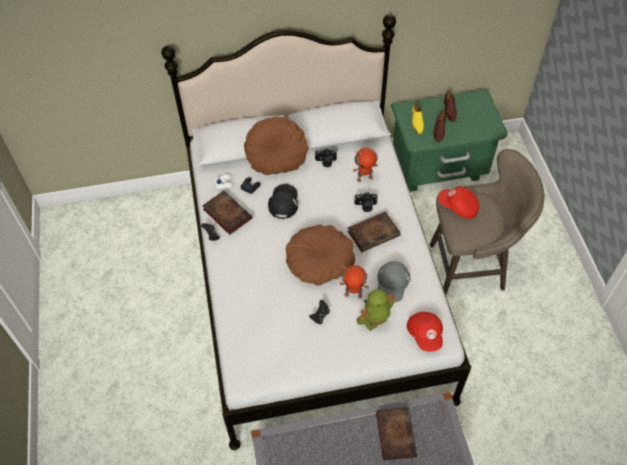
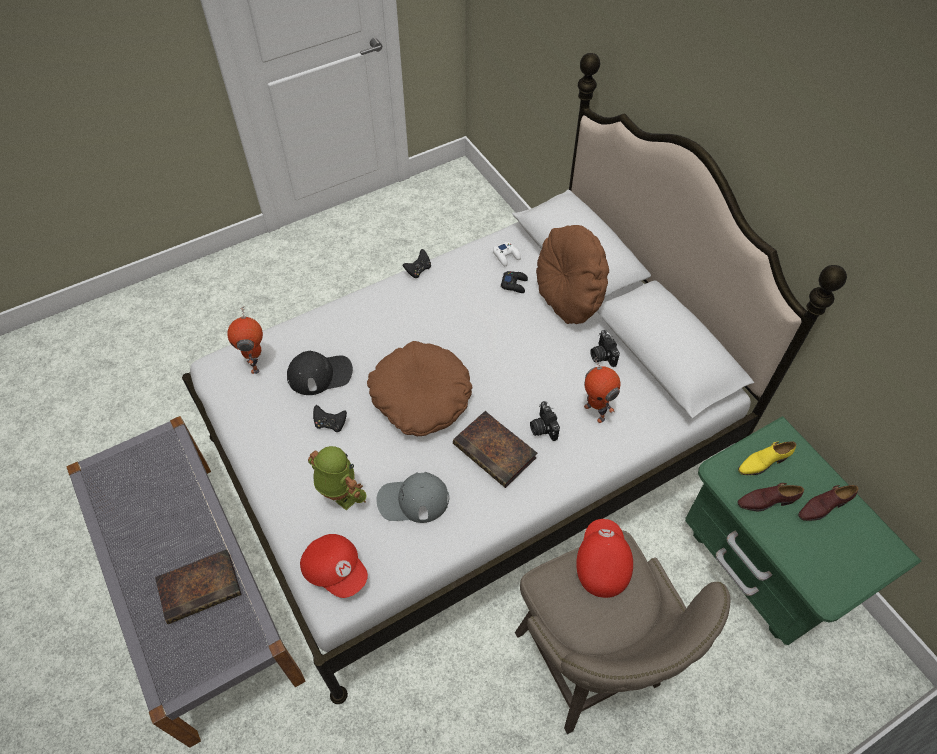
camera: 70 degrees right, 0 degrees up
book [202,191,252,235] -> none
black cap [268,184,298,219] -> black cap moved to [287,351,353,395]
toy robot [340,265,369,299] -> toy robot moved to [227,306,263,374]
red cap [407,312,443,352] -> red cap turned 105 degrees counterclockwise [300,534,368,598]

